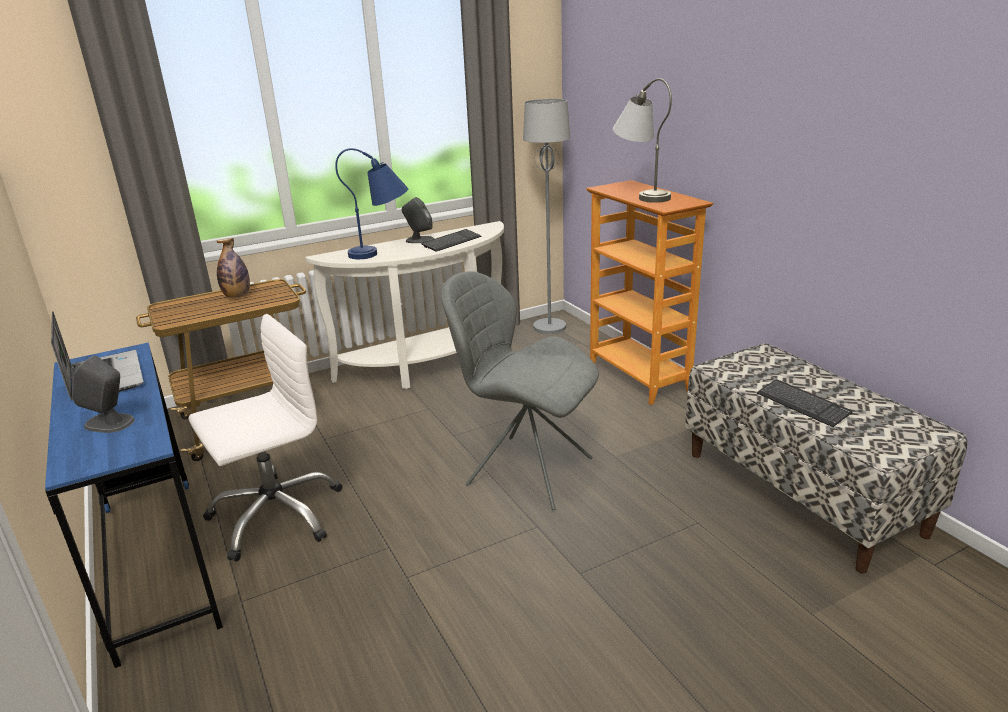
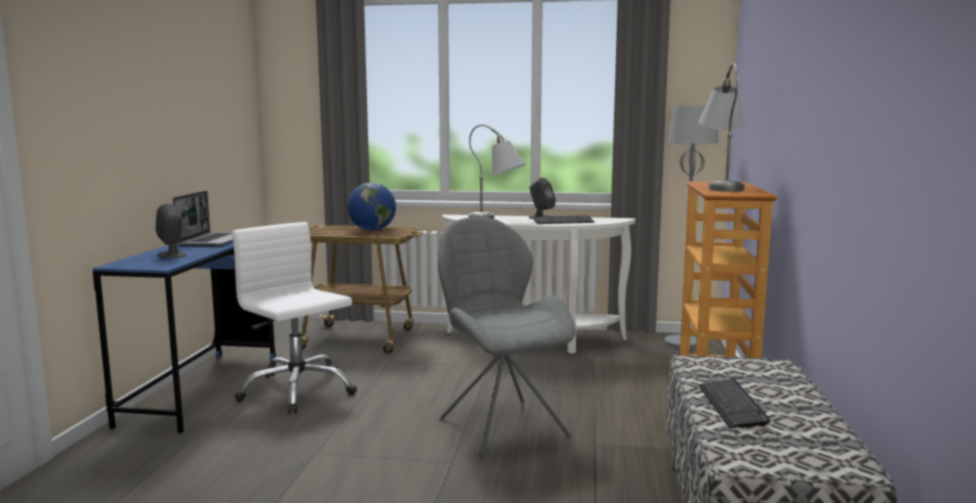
camera: 35 degrees right, 15 degrees down
white office chair [188,314,342,562] -> white office chair turned 135 degrees counterclockwise [232,222,357,414]
bottle [217,238,250,298] -> globe [347,183,396,231]
blue table lamp [335,148,408,259] -> grey table lamp [469,124,526,219]

